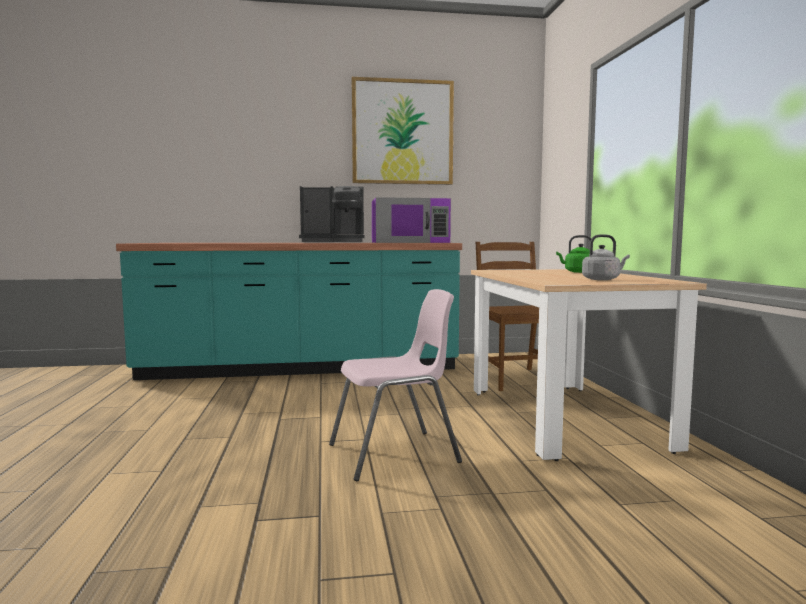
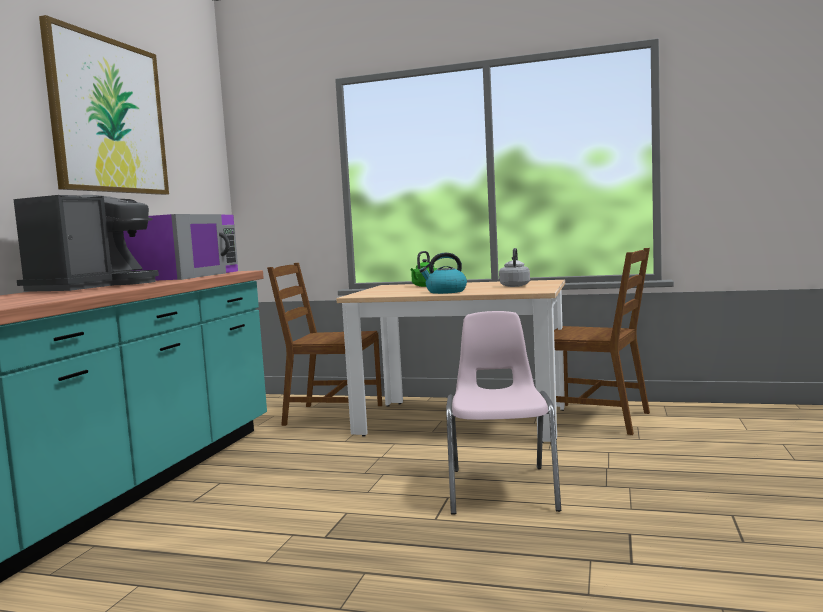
camera: 65 degrees left, 0 degrees up
none -> kettle [419,253,467,294]
none -> brown chair [554,248,650,435]

